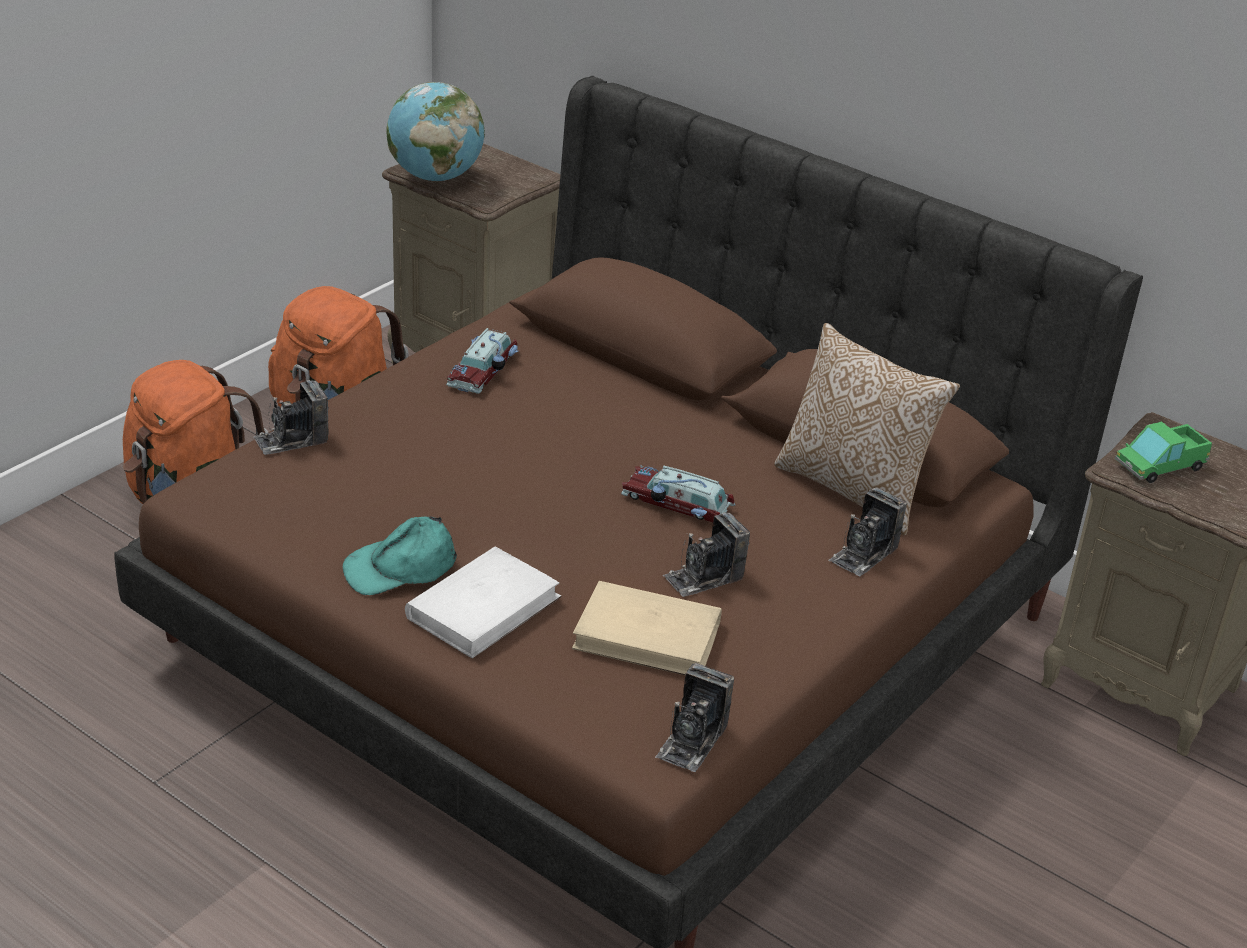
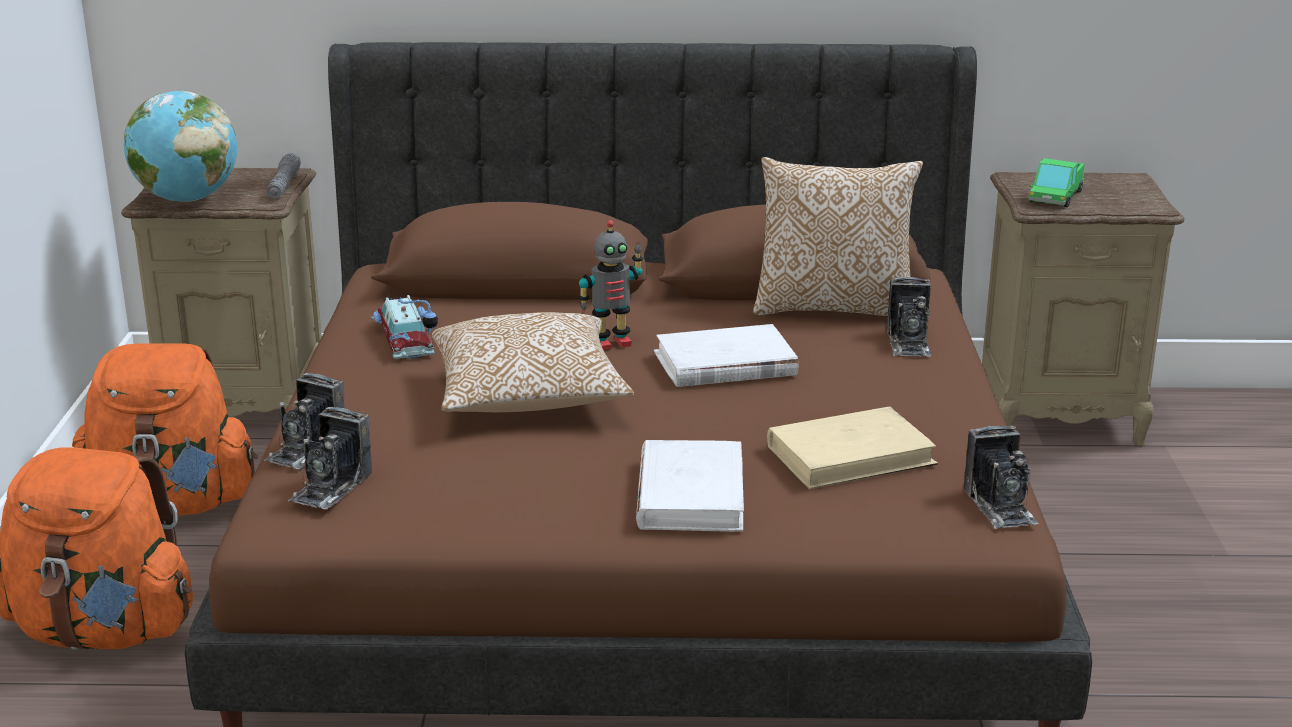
camera: 35 degrees left, 10 degrees down
turquoise cap [343,516,457,595] -> none
toy car [621,465,736,522] -> white book [654,324,798,387]
camera [663,512,750,597] -> camera moved to [288,407,372,509]
none -> grey flashlight [267,153,301,199]
none -> pillow [432,312,634,412]
none -> toy robot [578,220,643,350]

